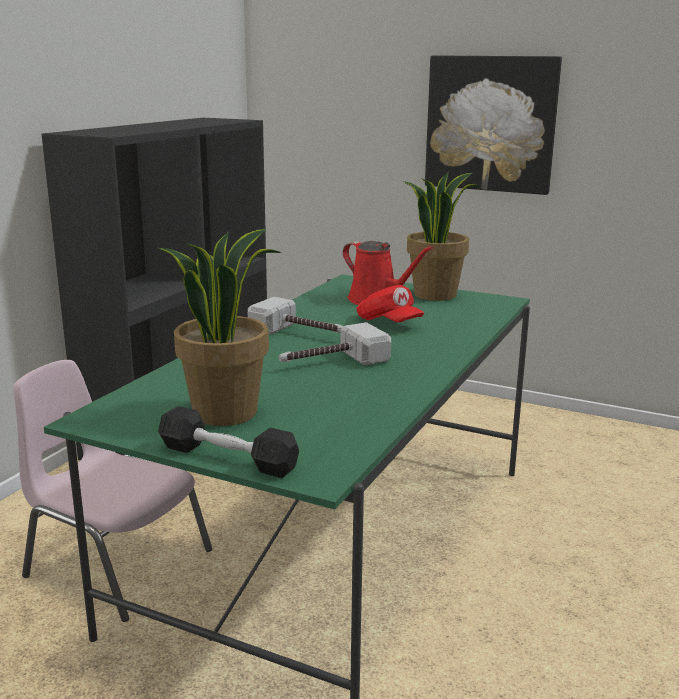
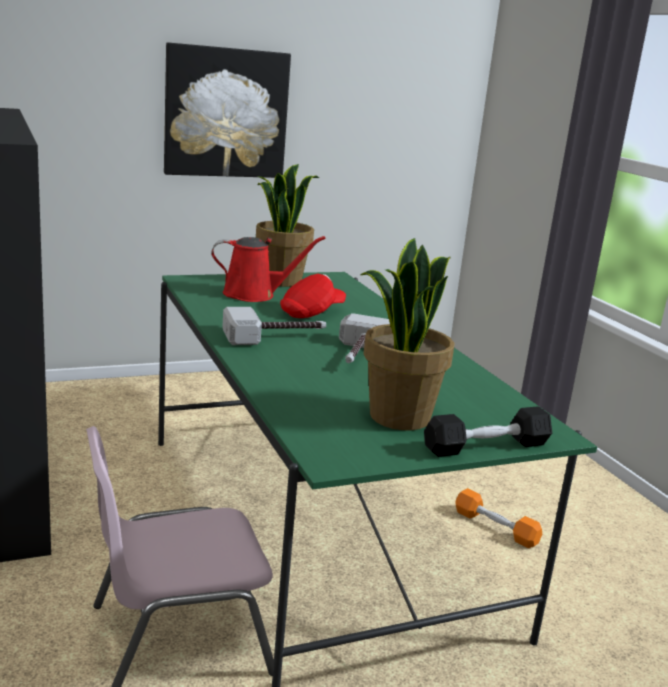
camera: 50 degrees left, 0 degrees up
red cap [356,285,424,322] -> red cap turned 45 degrees counterclockwise [280,274,346,318]
none -> orange dumbbell [455,488,542,548]

